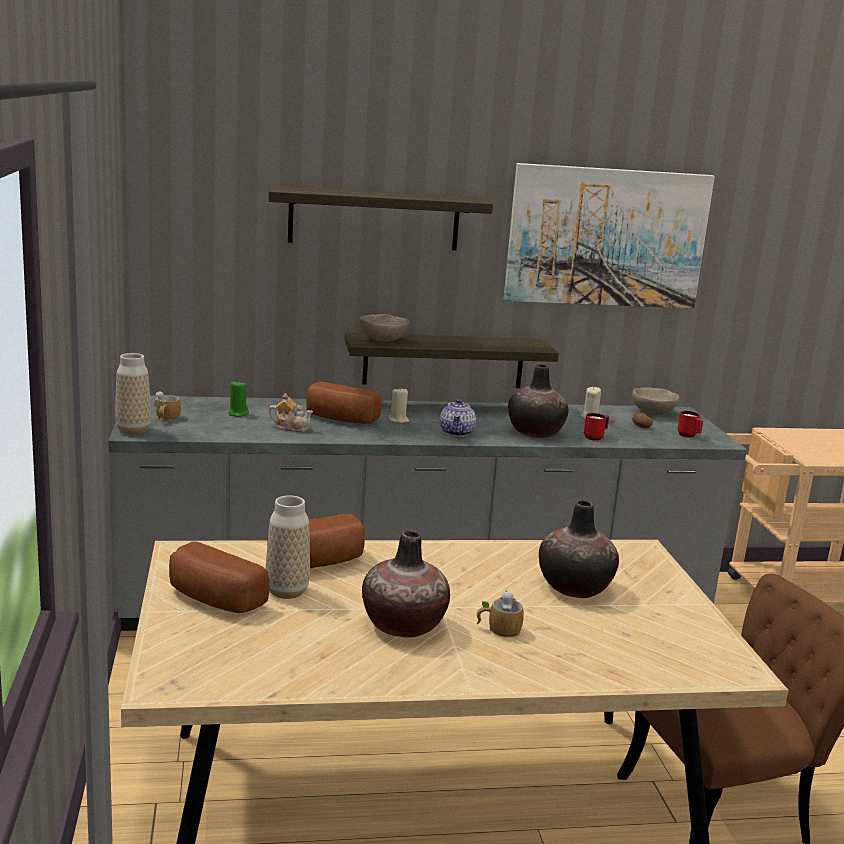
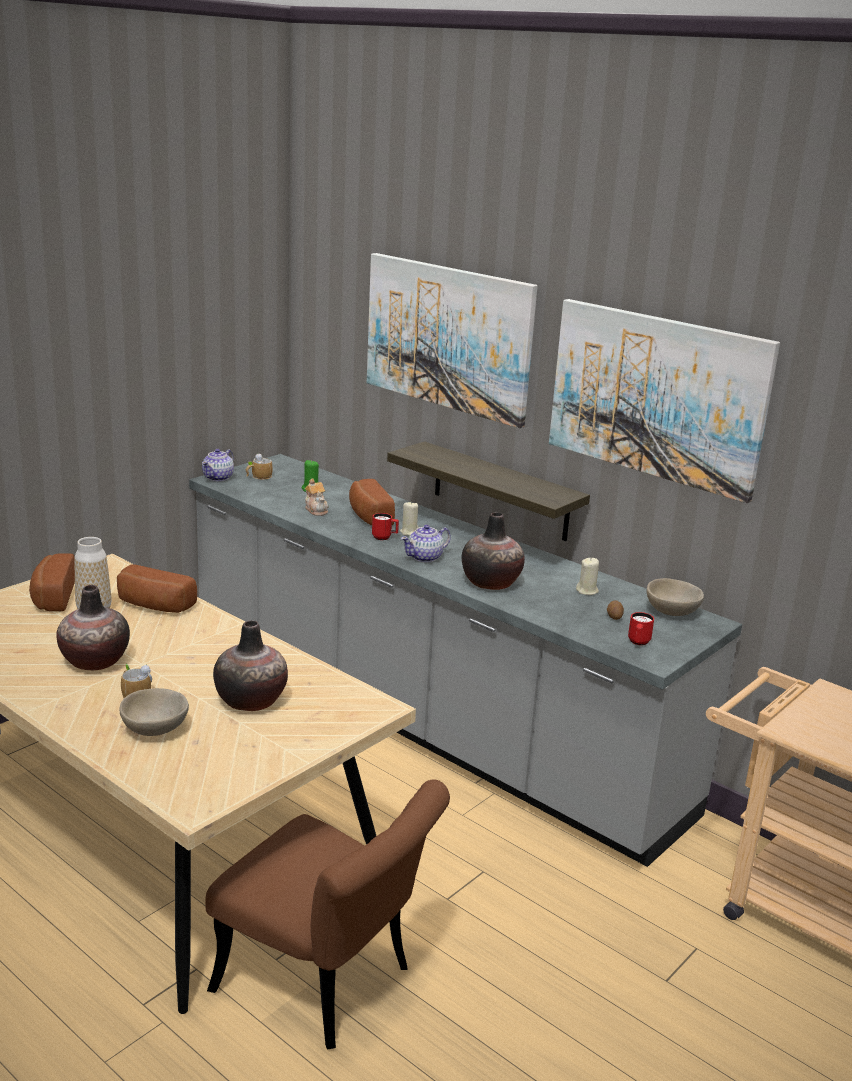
camera: 50 degrees right, 5 degrees up
vase [115,353,151,434] -> teapot [202,449,234,482]
shelf [268,185,493,251] -> picture [367,253,538,428]
beige bowl [359,314,409,342] -> beige bowl moved to [120,688,189,736]
red mug [584,413,609,440] -> red mug moved to [372,513,399,540]

